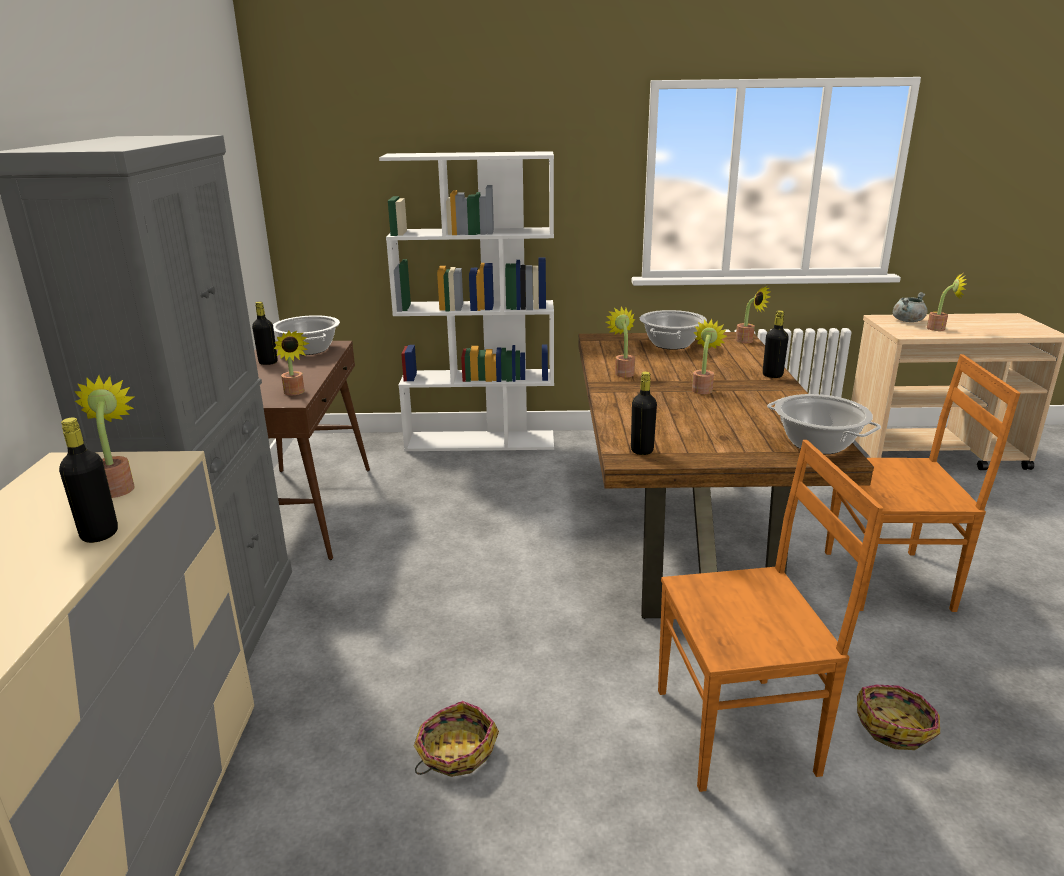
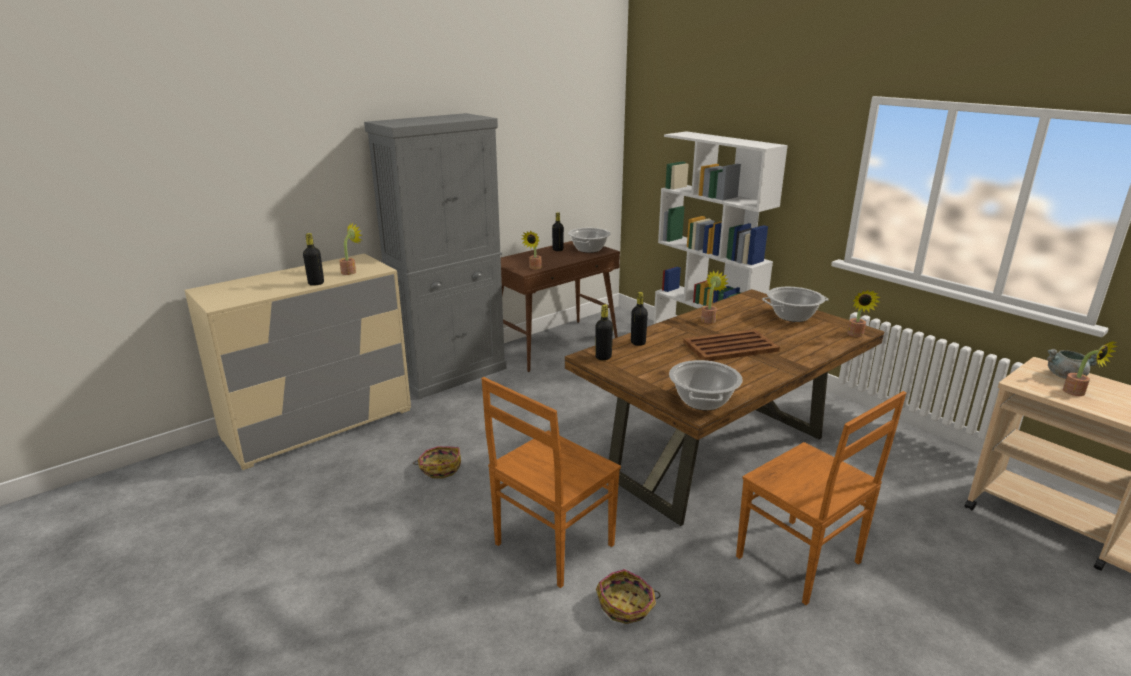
camera: 50 degrees right, 0 degrees up
brown chair [658,440,883,792] -> brown chair turned 90 degrees clockwise [481,377,621,588]
potted plant [692,319,727,394] -> brown tray [683,329,780,361]
black bottle [763,310,789,378] -> black bottle moved to [631,292,648,346]

